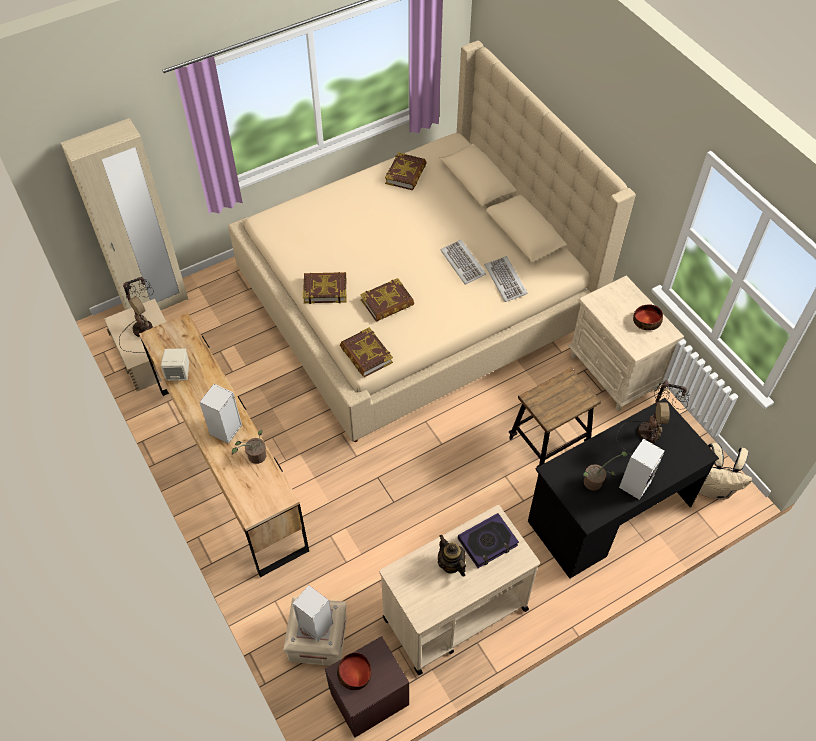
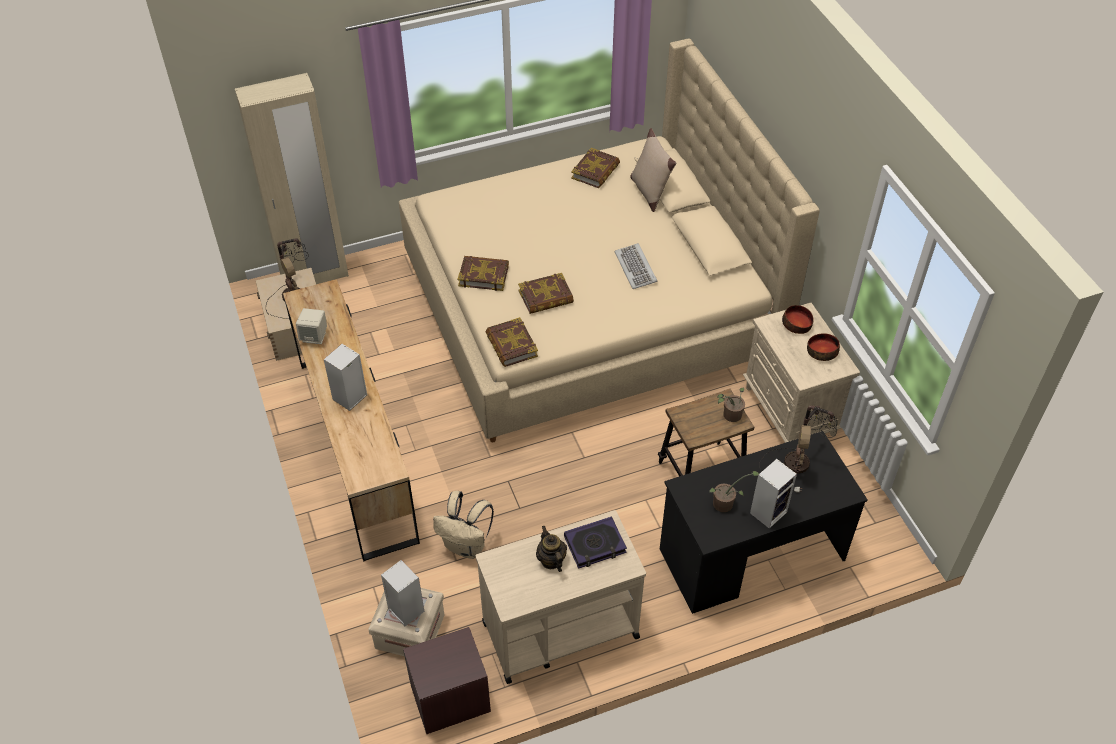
camera: 10 degrees right, 5 degrees down
potted plant [232,430,267,464] -> potted plant moved to [717,388,745,422]
bowl [337,653,372,690] -> bowl moved to [782,305,814,334]
keyboard [485,256,528,302] -> none
beige backpack [699,443,752,500] -> beige backpack moved to [433,491,494,559]
none -> beige pillow [630,128,676,212]

